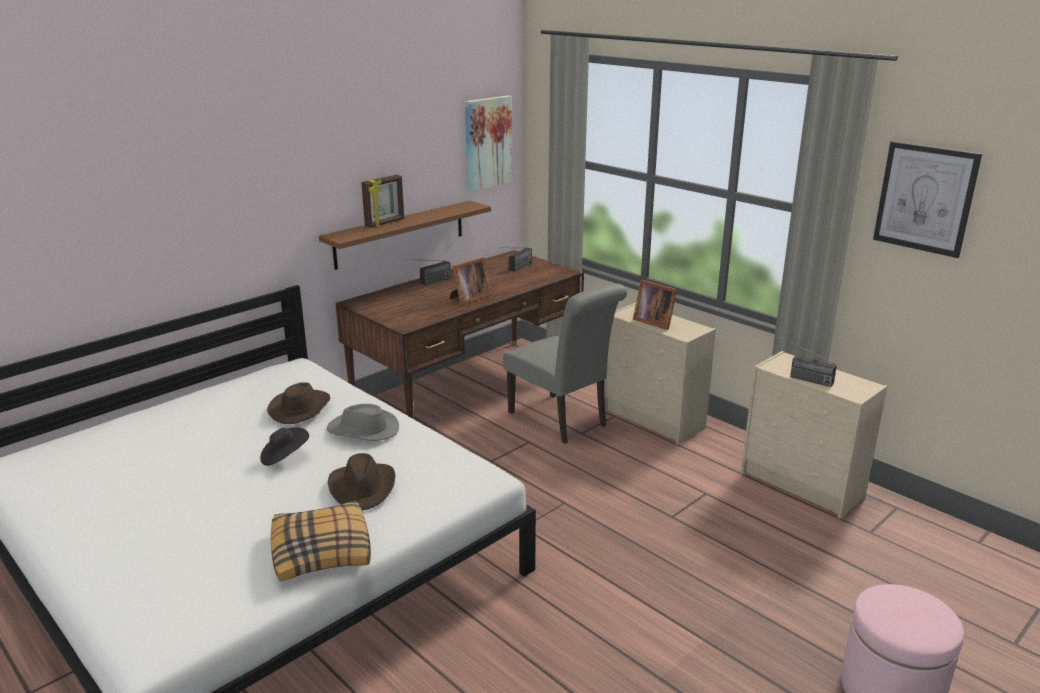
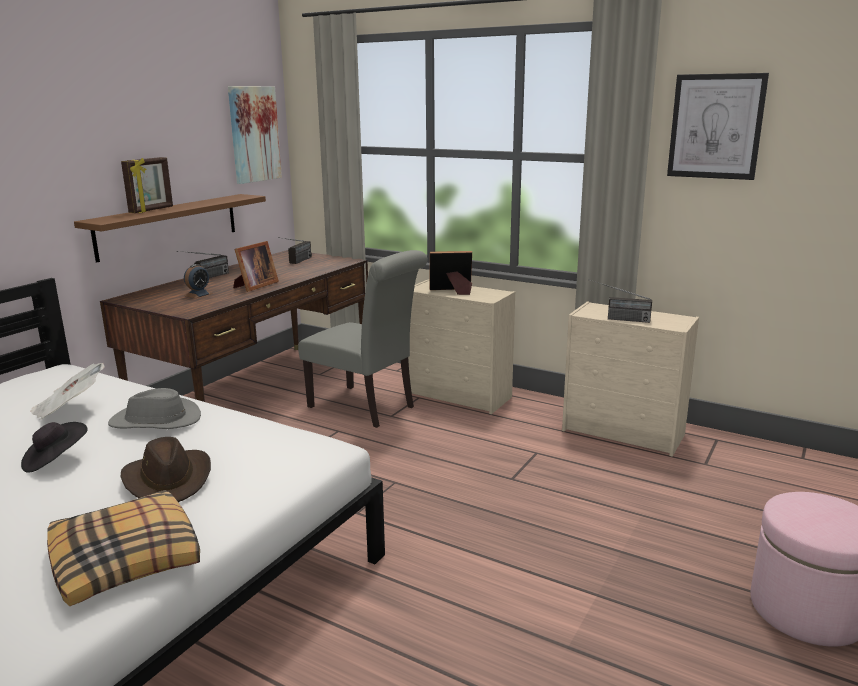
camera: 15 degrees left, 5 degrees down
brown hat [267,382,330,424] -> newspaper [30,363,105,420]
picture frame [633,280,678,330] -> picture frame turned 150 degrees clockwise [429,251,472,295]
none -> alarm clock [184,264,213,298]

